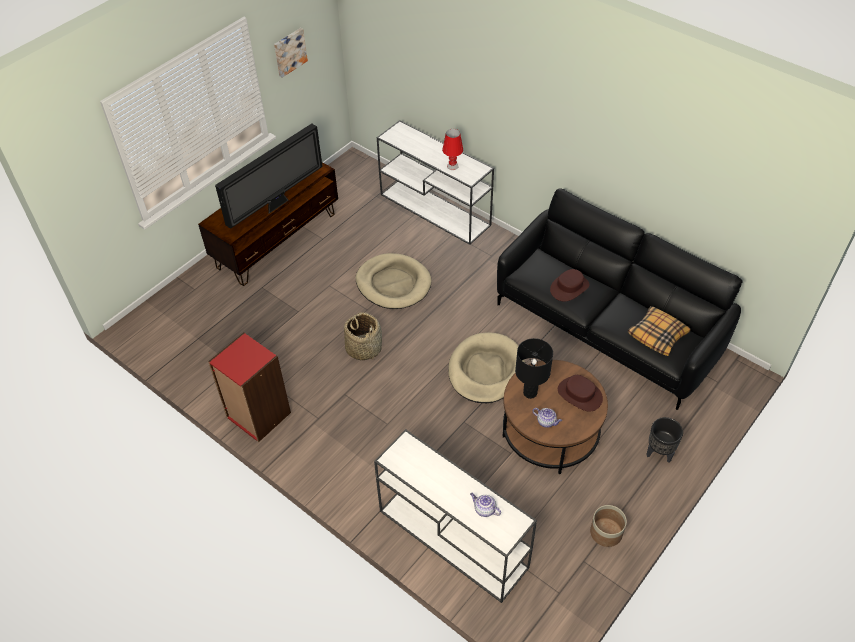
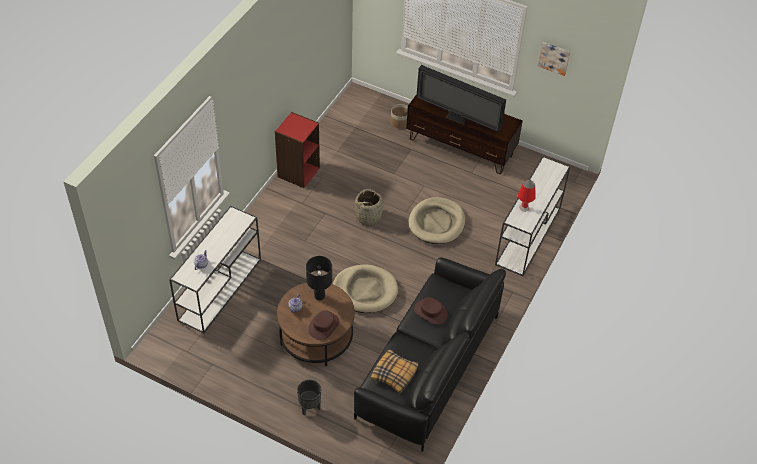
camera: 75 degrees right, 0 degrees up
planter [590,505,627,547] -> planter moved to [390,104,408,129]

